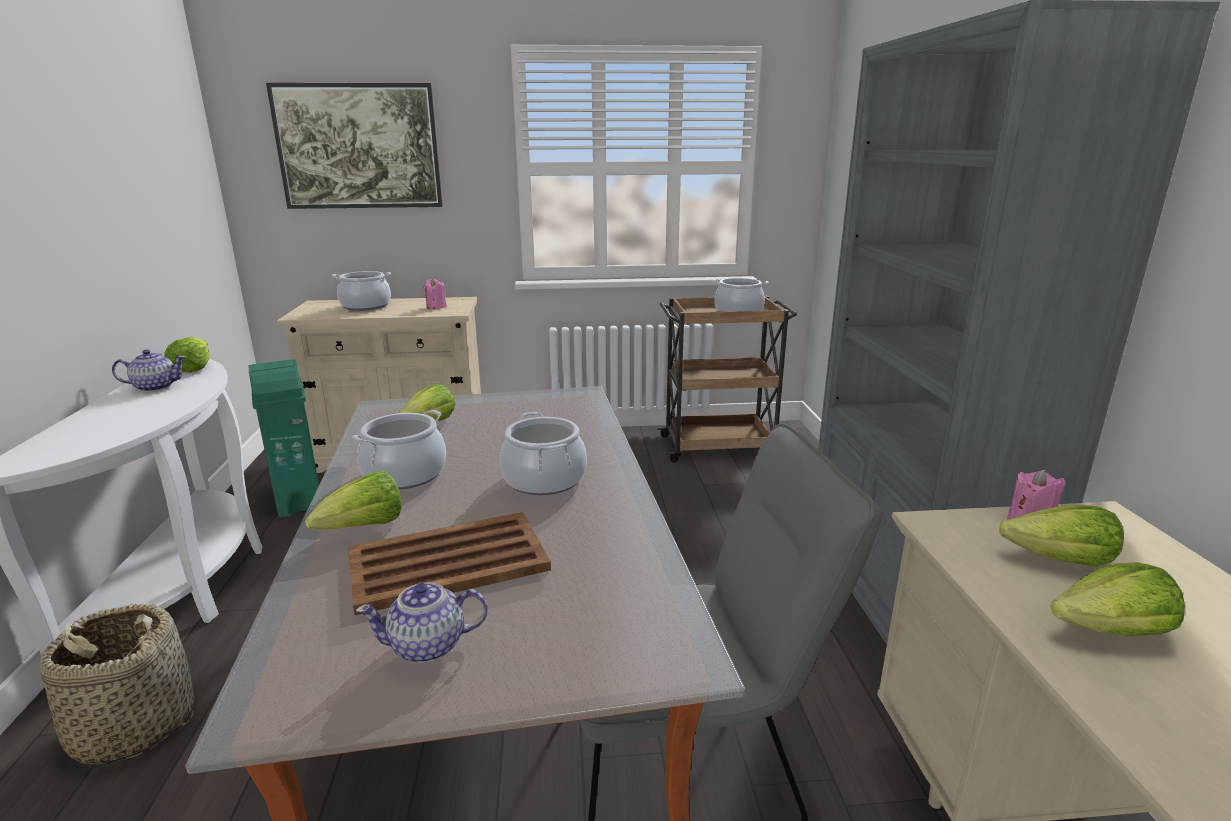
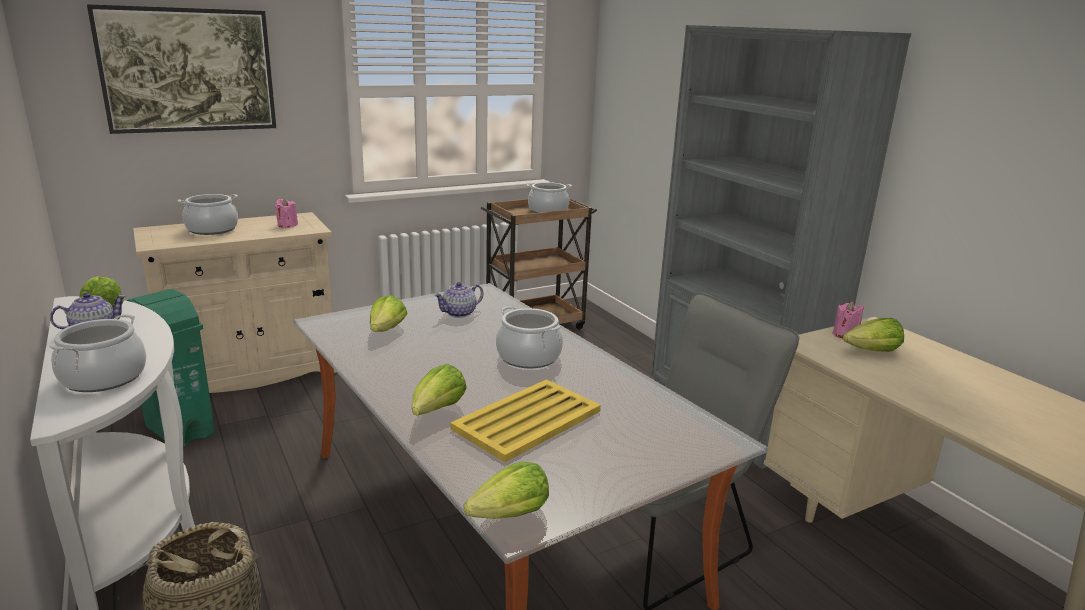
camera: 25 degrees left, 0 degrees up
brown tray [348,512,551,615] -> yellow tray [450,379,601,462]
cooking pot [352,410,446,490] -> cooking pot moved to [49,314,146,392]
teapot [356,582,488,663] -> teapot moved to [434,282,483,318]
lettuce [1050,562,1185,636] -> lettuce moved to [464,462,549,519]

